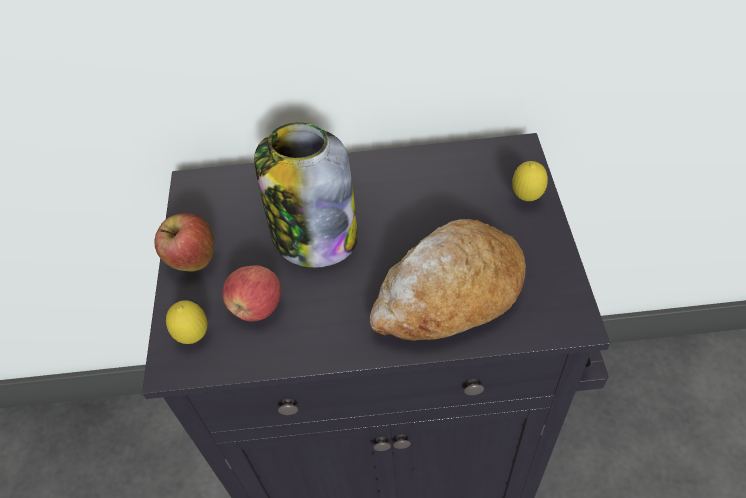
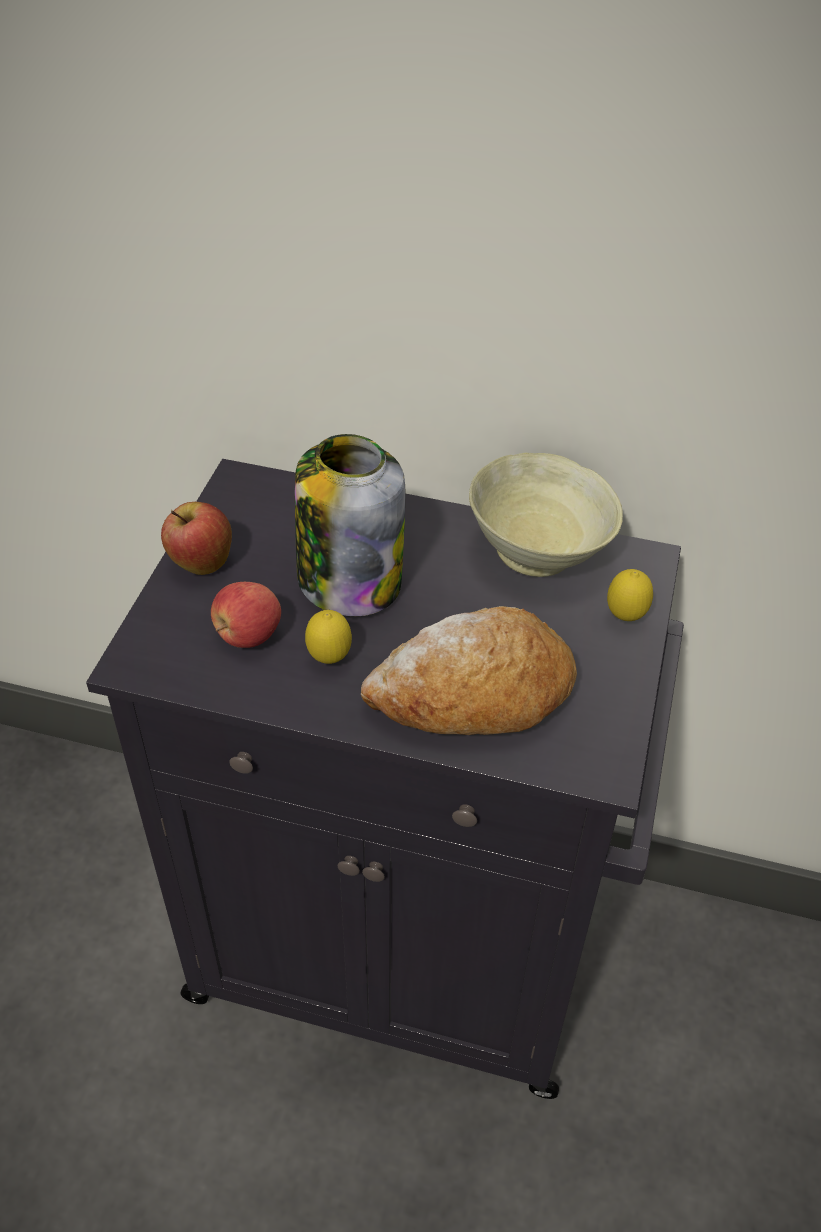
camera: 15 degrees right, 5 degrees down
lemon [166,300,208,344] -> lemon moved to [305,610,352,664]
none -> beige bowl [469,453,623,577]

